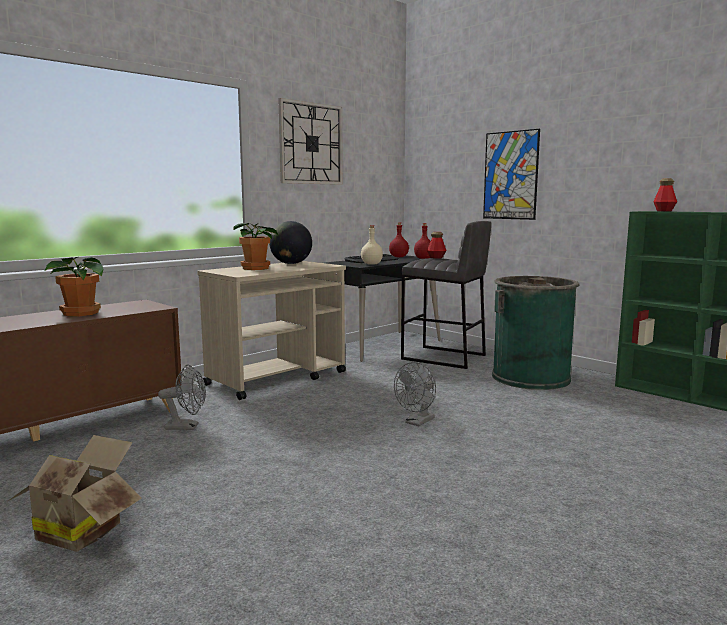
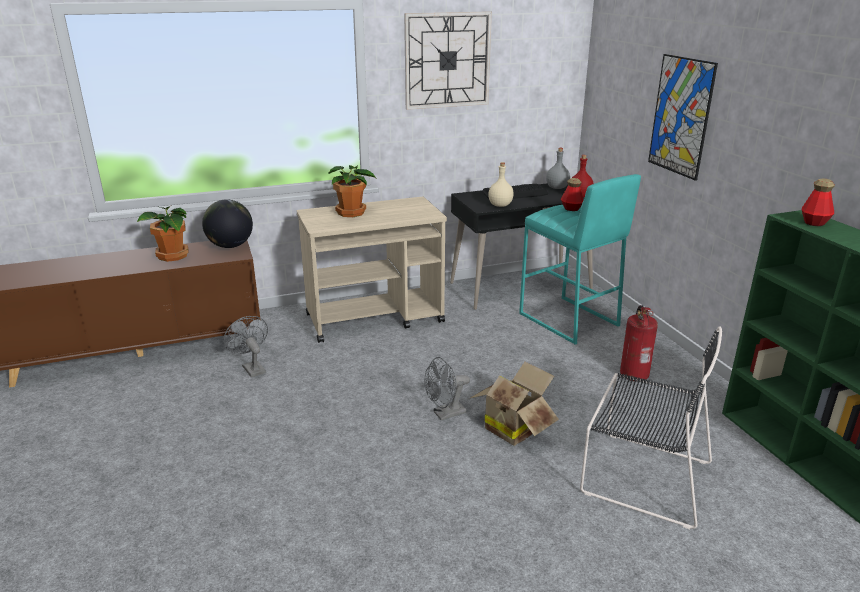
camera: 25 degrees right, 15 degrees up
cardboard box [8,435,142,552] -> cardboard box moved to [470,362,559,446]
grey fan [158,365,206,430] -> grey fan turned 150 degrees counterclockwise [224,316,268,378]
globe [269,221,312,264] -> globe moved to [202,199,253,248]
red bottle [389,222,409,257] -> grey bottle [546,148,570,189]
grey stool [401,221,491,369] -> turquoise stool [519,174,641,345]
green trash can [492,276,580,390] -> fire extinguisher [620,305,658,382]
none -> black chair [580,326,722,529]

